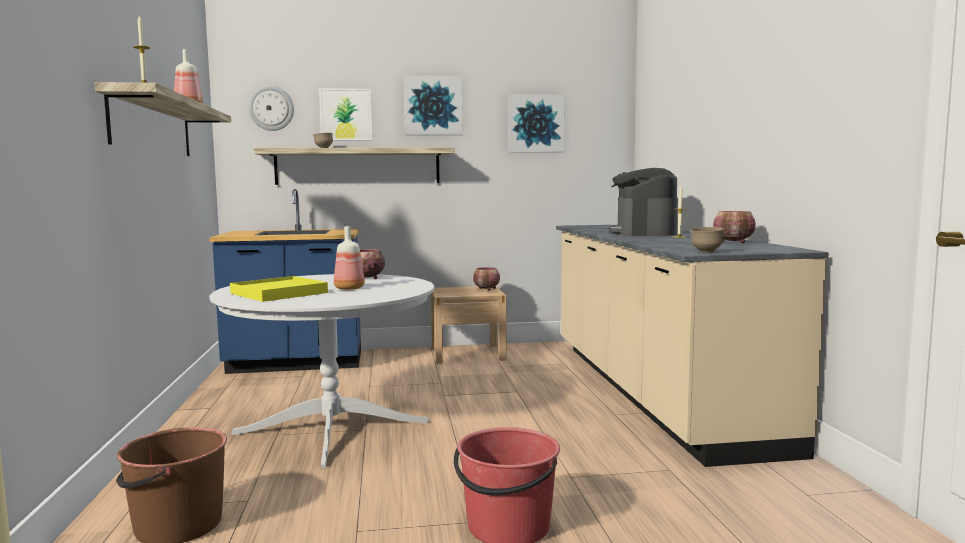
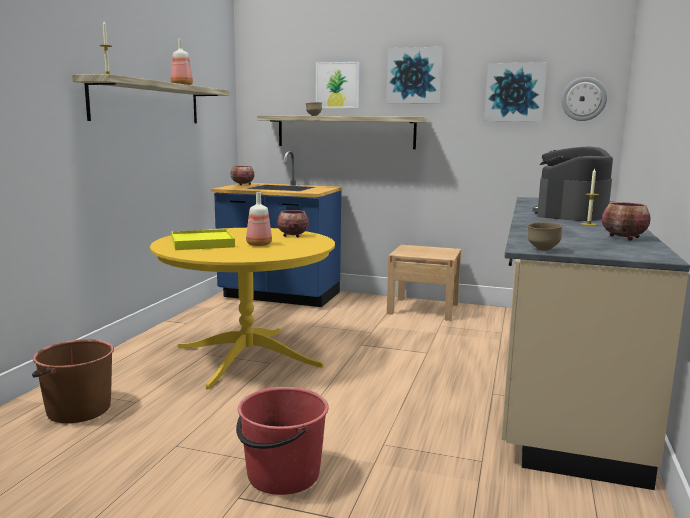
camera: 25 degrees right, 5 degrees up
white dining table [209,274,434,468] -> yellow dining table [150,228,335,389]
wall clock [249,86,294,131] -> wall clock moved to [561,77,607,121]
bowl [473,267,500,290] -> bowl moved to [231,166,254,185]

